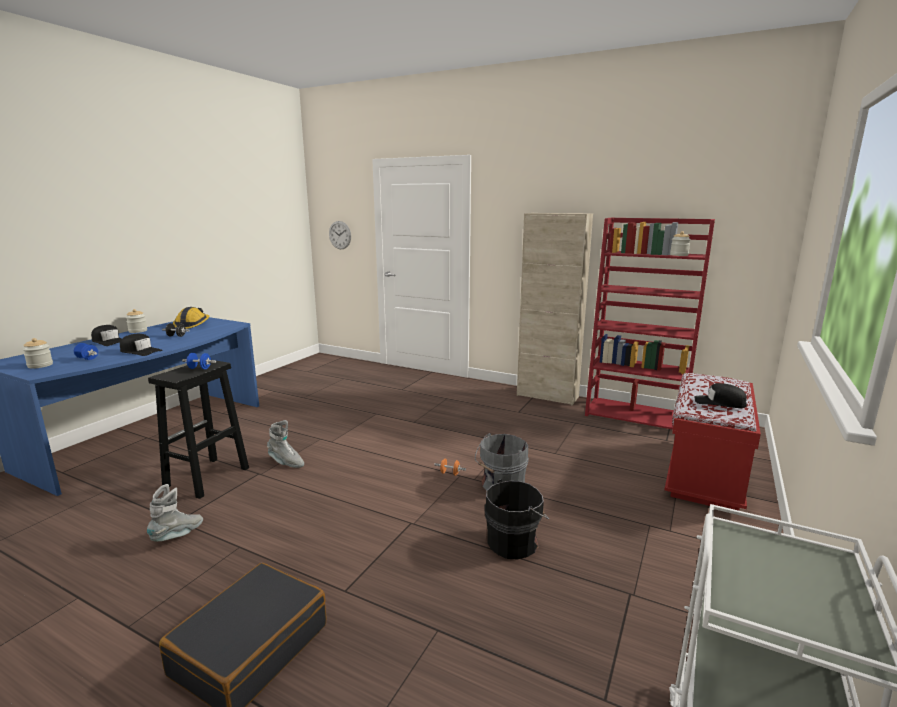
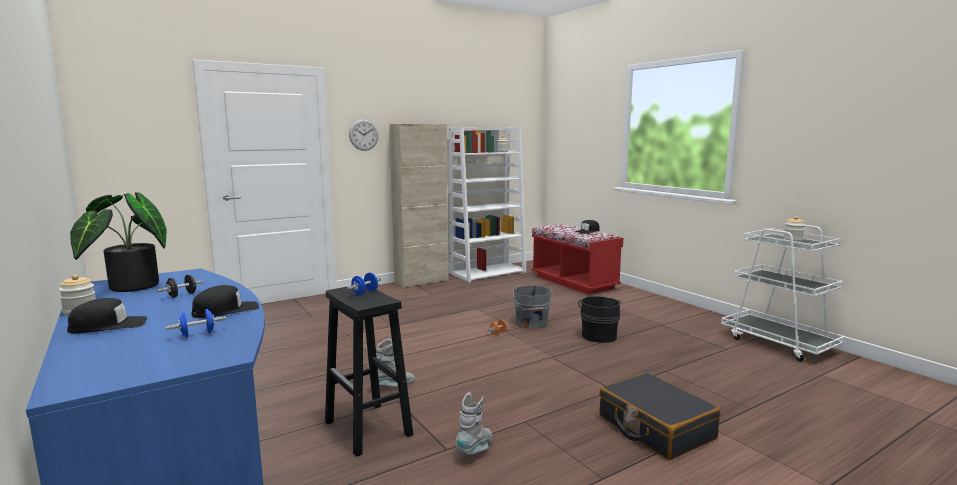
camera: 60 degrees left, 5 degrees down
jar [23,338,53,369] -> jar moved to [783,216,805,242]
grey boot [147,484,203,542] -> grey boot turned 60 degrees clockwise [456,392,492,455]
hard hat [173,307,209,329] -> potted plant [70,193,167,292]
wall clock [329,221,351,249] -> wall clock moved to [349,119,379,151]
red bookcase [585,217,715,430] -> white bookcase [449,127,526,282]

